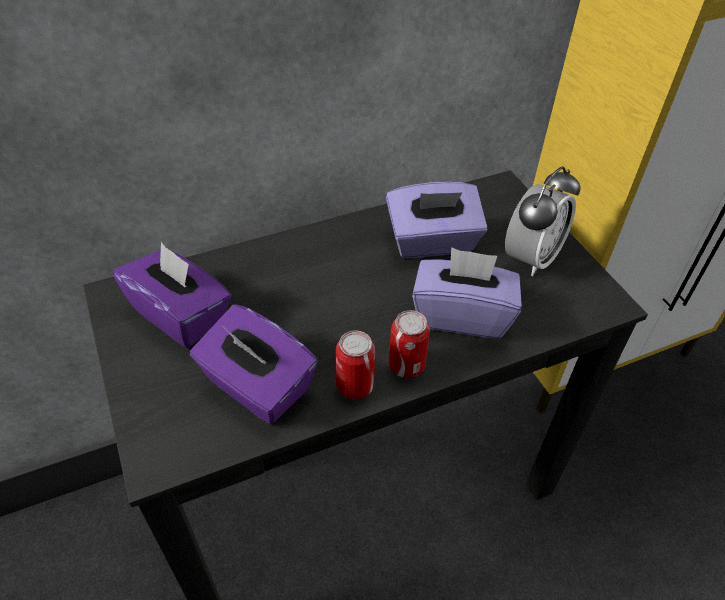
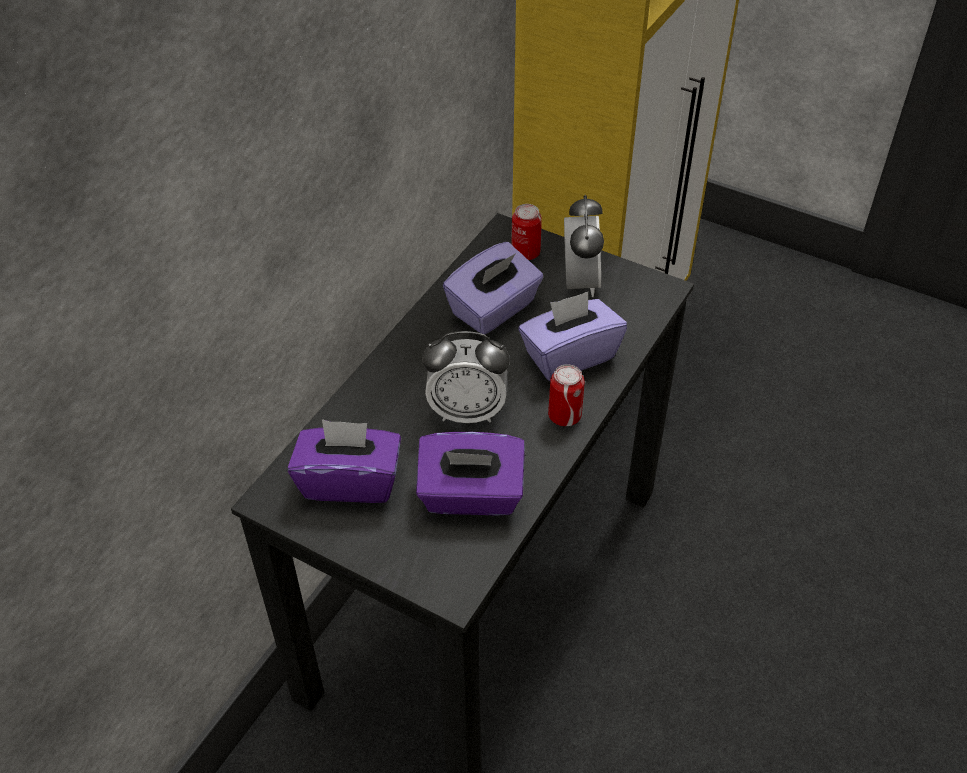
camera: 35 degrees left, 0 degrees up
can [336,331,375,399] -> can moved to [511,204,542,260]
none -> alarm clock [422,331,510,423]

